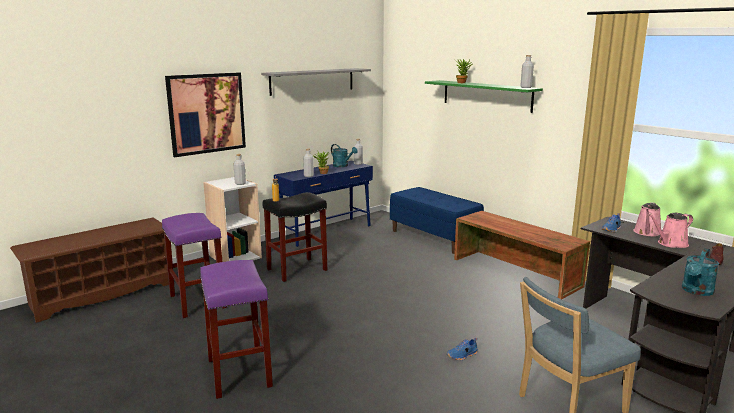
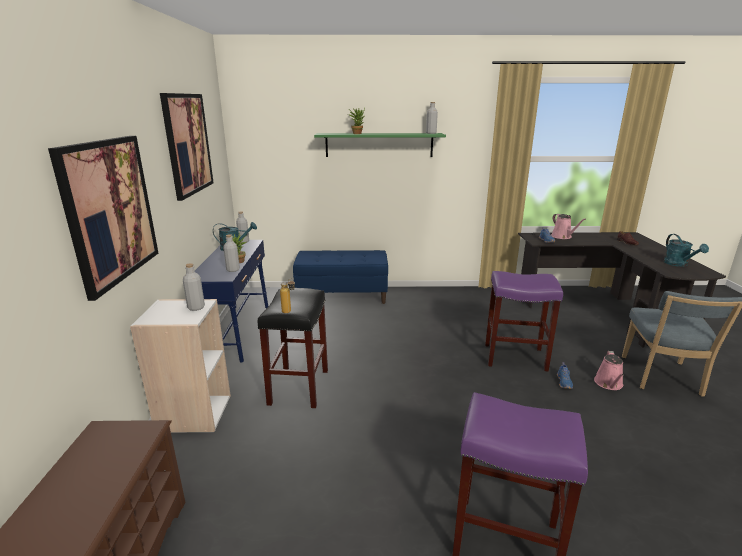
camera: 50 degrees left, 5 degrees up
purple stool [162,213,227,318] -> purple stool moved to [485,271,563,371]
grey shelf [261,68,371,96] -> picture [160,93,214,201]
brown bench [454,211,590,299] -> none
pink watering can [649,213,693,248] -> pink watering can moved to [594,351,624,390]

